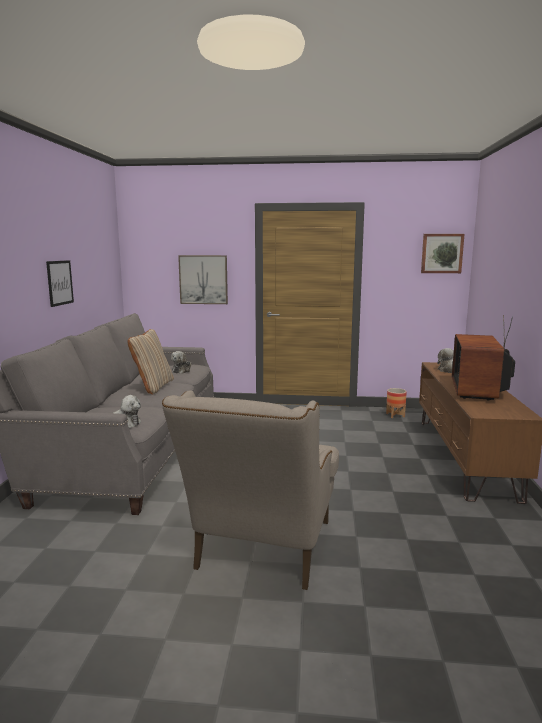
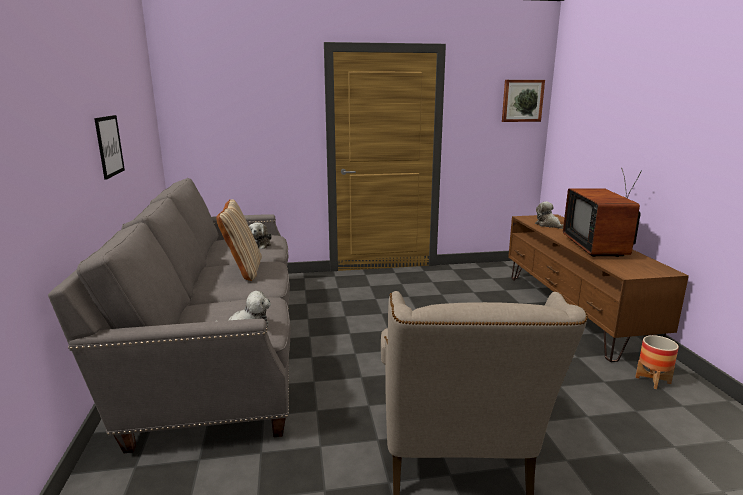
camera: 15 degrees left, 5 degrees up
picture [178,255,228,304] -> none
planter [386,388,407,418] -> planter moved to [635,335,679,389]

